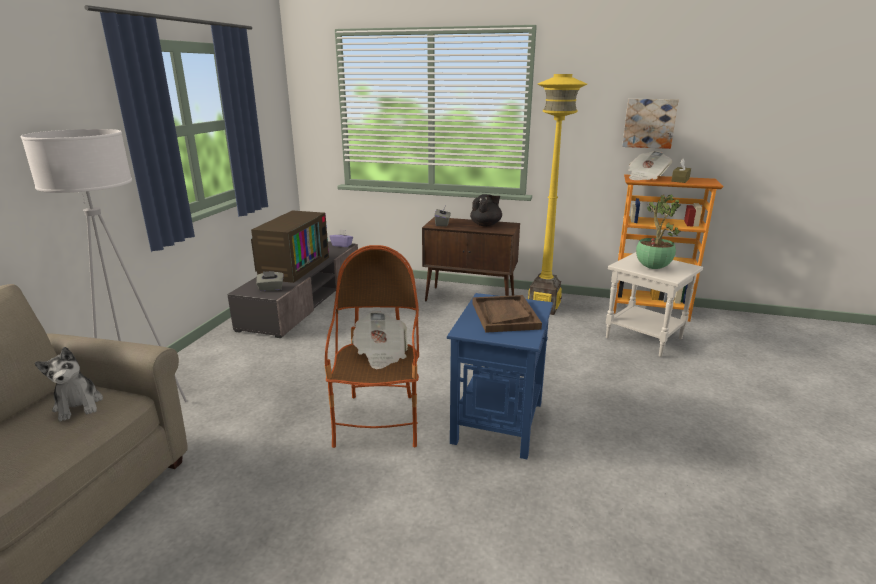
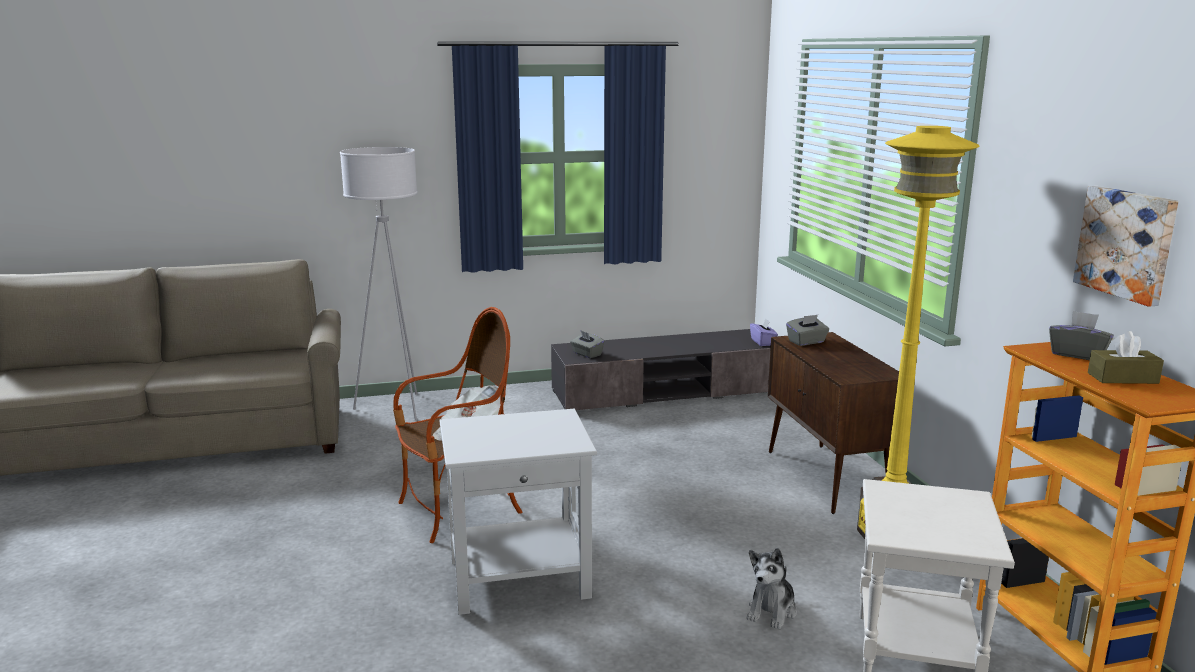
camera: 60 degrees right, 5 degrees down
plush toy [35,347,103,422] -> plush toy moved to [747,548,797,629]
television [251,210,329,283] -> none
blue side table [447,293,553,459] -> white side table [439,408,597,615]
black teapot [470,194,502,226] -> none
brown tray [472,295,542,333] -> none
newspaper [628,151,672,180] -> grey tissue box [1049,311,1114,360]
potted plant [636,195,681,269] -> none

